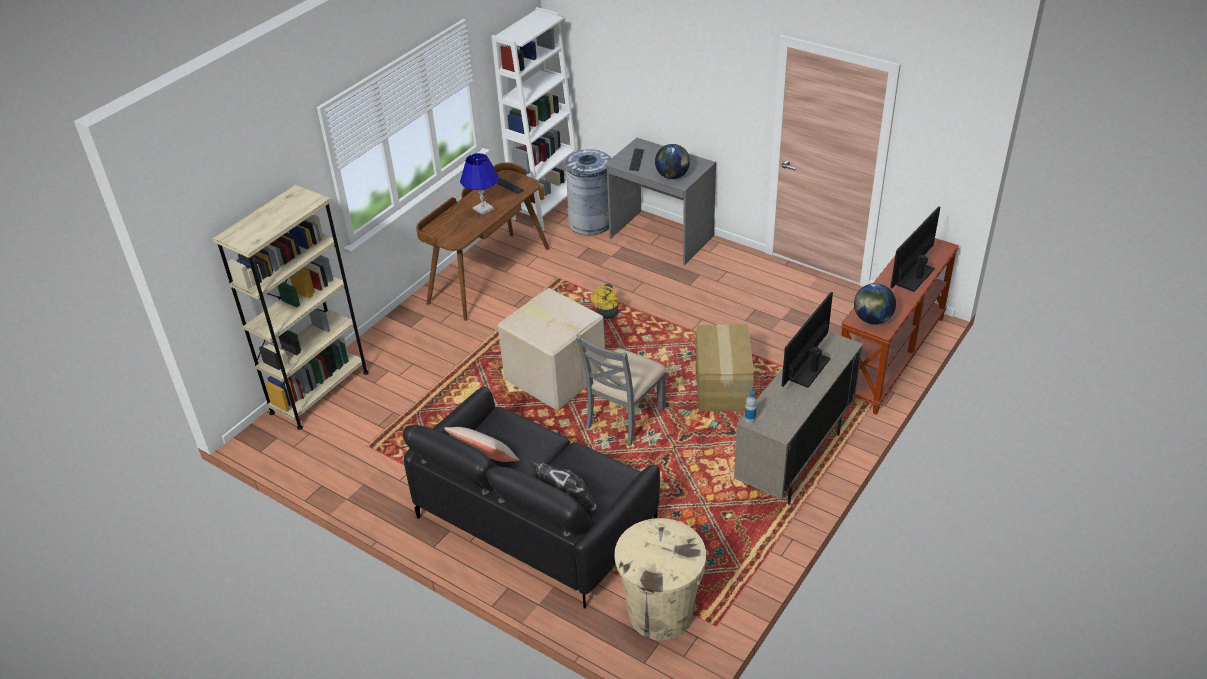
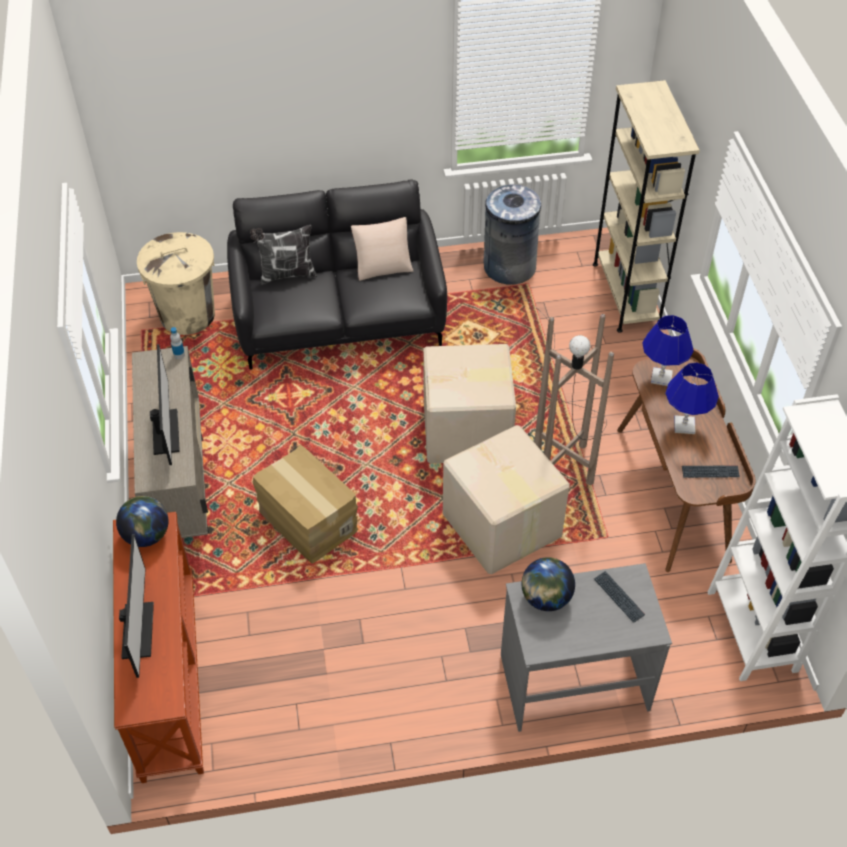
camera: 135 degrees right, 10 degrees up
grey trash can [565,149,611,235] -> grey trash can moved to [483,185,541,285]
grey chair [576,335,666,446] -> none
yellow fan [591,284,619,319] -> cardboard box [443,425,570,574]
none -> brown floor lamp [522,298,614,485]
none -> blue table lamp [642,315,694,386]

